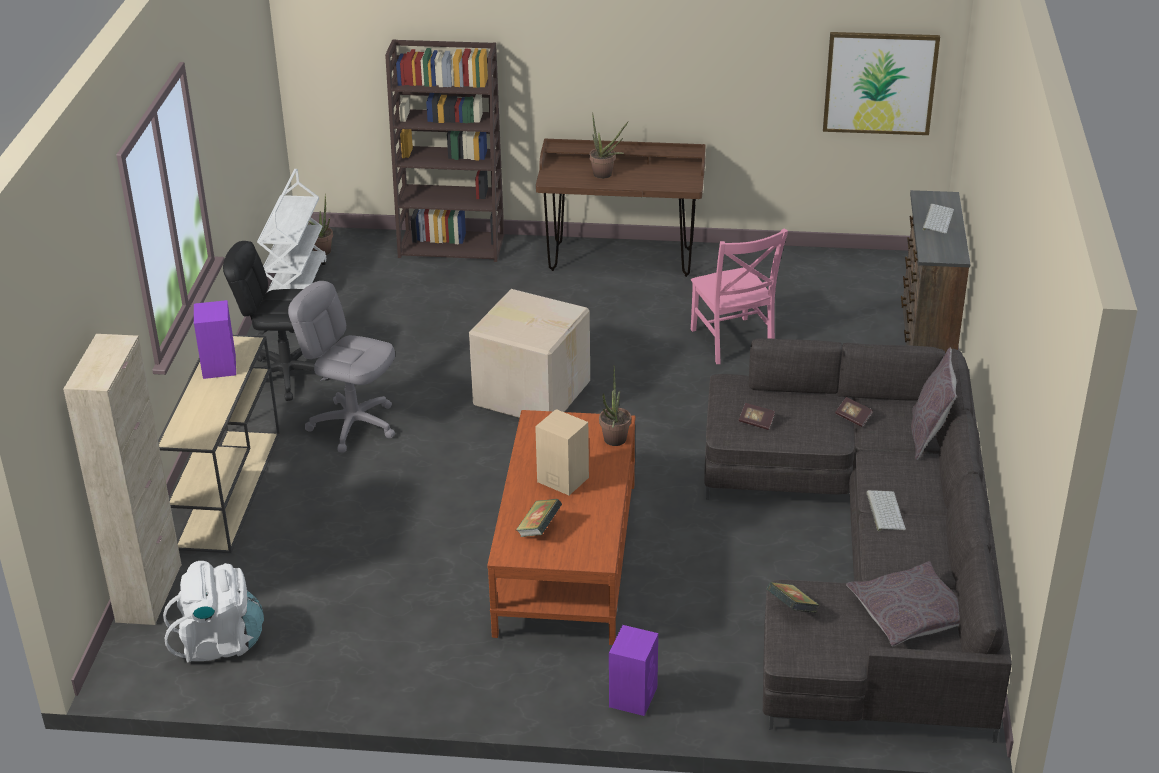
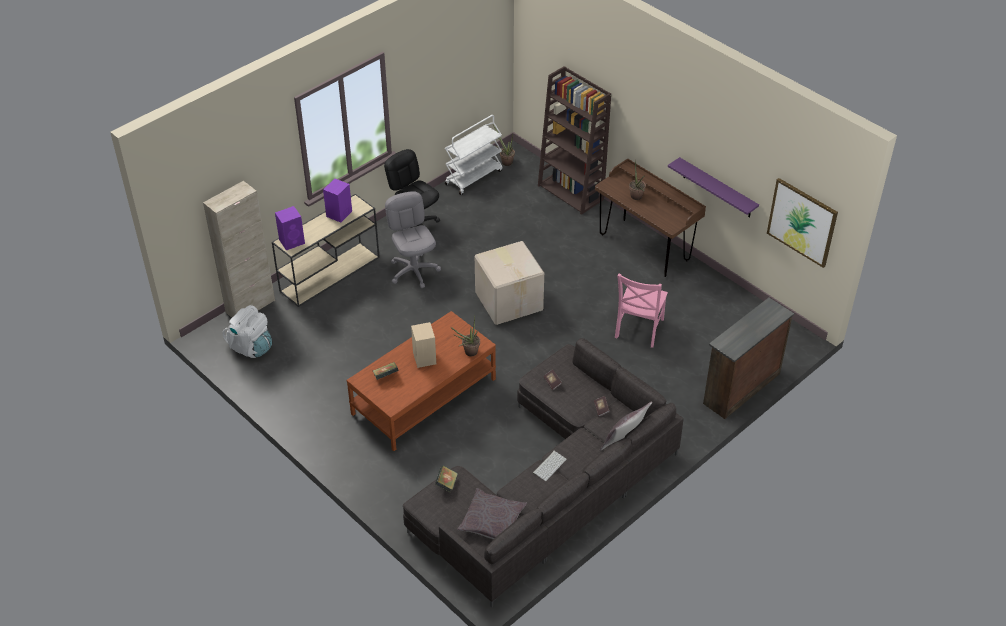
camera: 40 degrees right, 10 degrees up
purple speaker [609,625,658,716] -> purple speaker moved to [275,206,305,250]
keyboard [922,204,954,234] -> none
none -> purple shelf [668,157,759,218]

